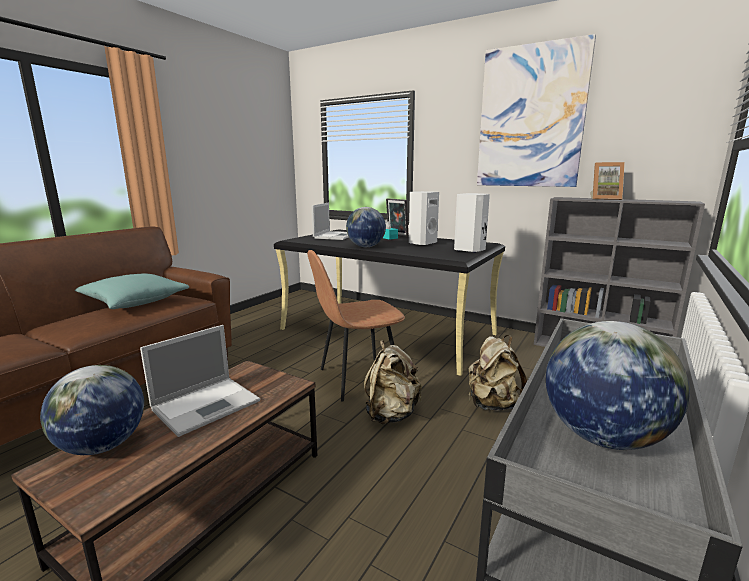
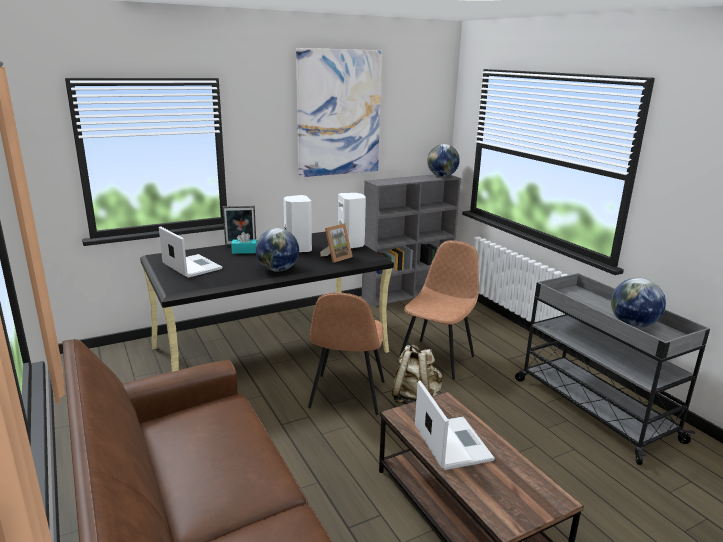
camera: 60 degrees left, 5 degrees up
globe [40,365,144,455] -> globe moved to [427,144,460,177]
turquoise pillow [75,273,189,309] -> none
beige backpack [468,335,527,411] -> brown chair [397,240,479,380]
picture frame [590,162,625,200] -> picture frame moved to [320,223,353,263]

